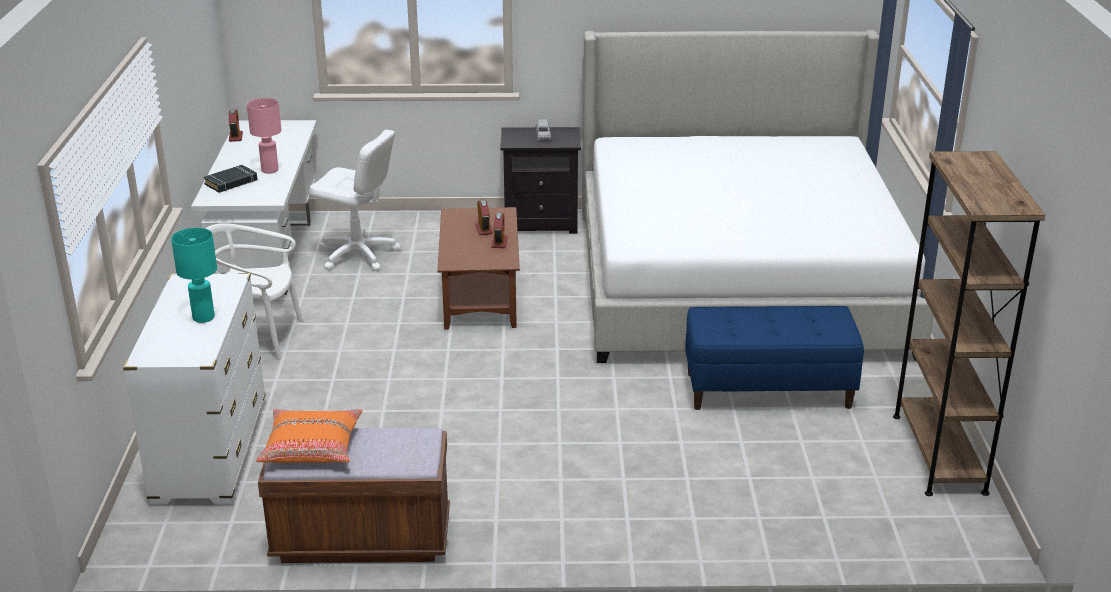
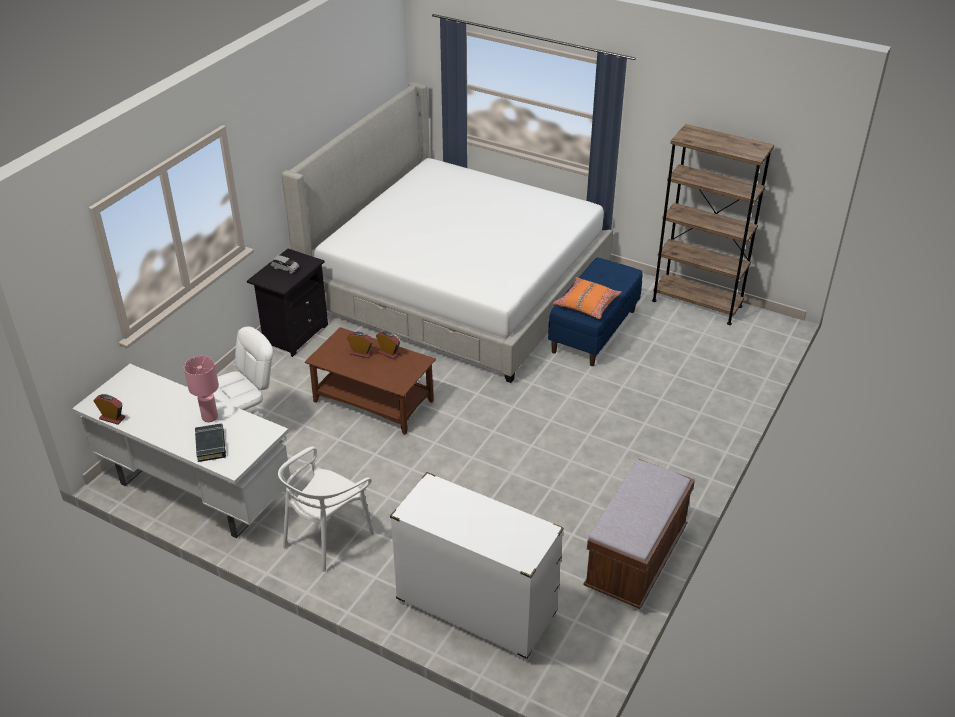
camera: 60 degrees left, 10 degrees up
turquoise table lamp [171,228,217,323] -> none
orange pillow [256,409,363,463] -> orange pillow moved to [553,277,622,319]

